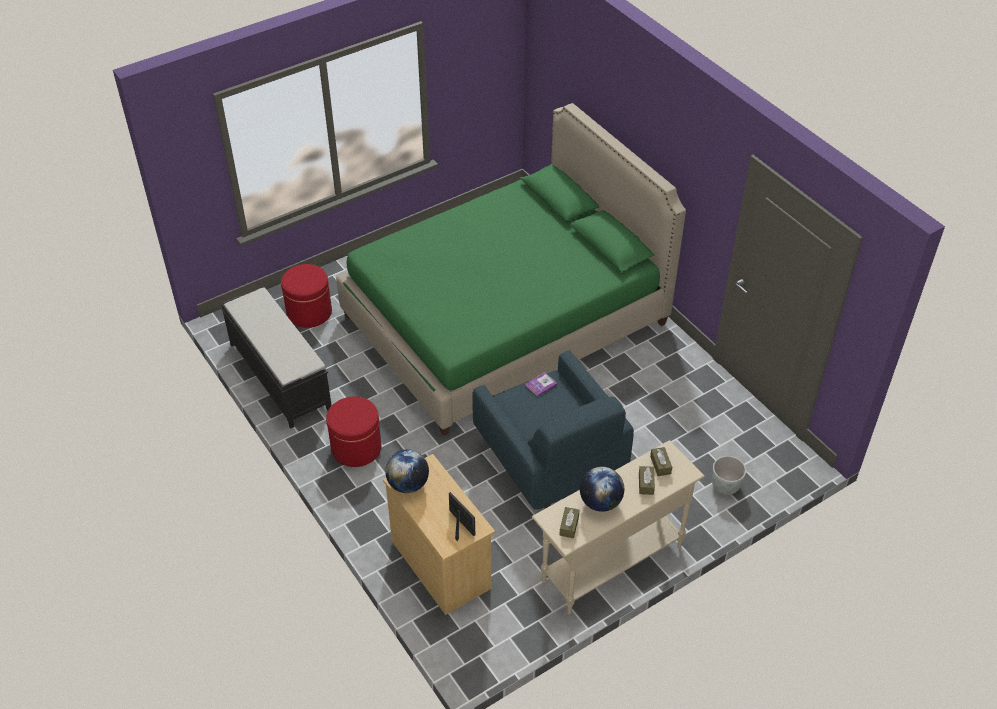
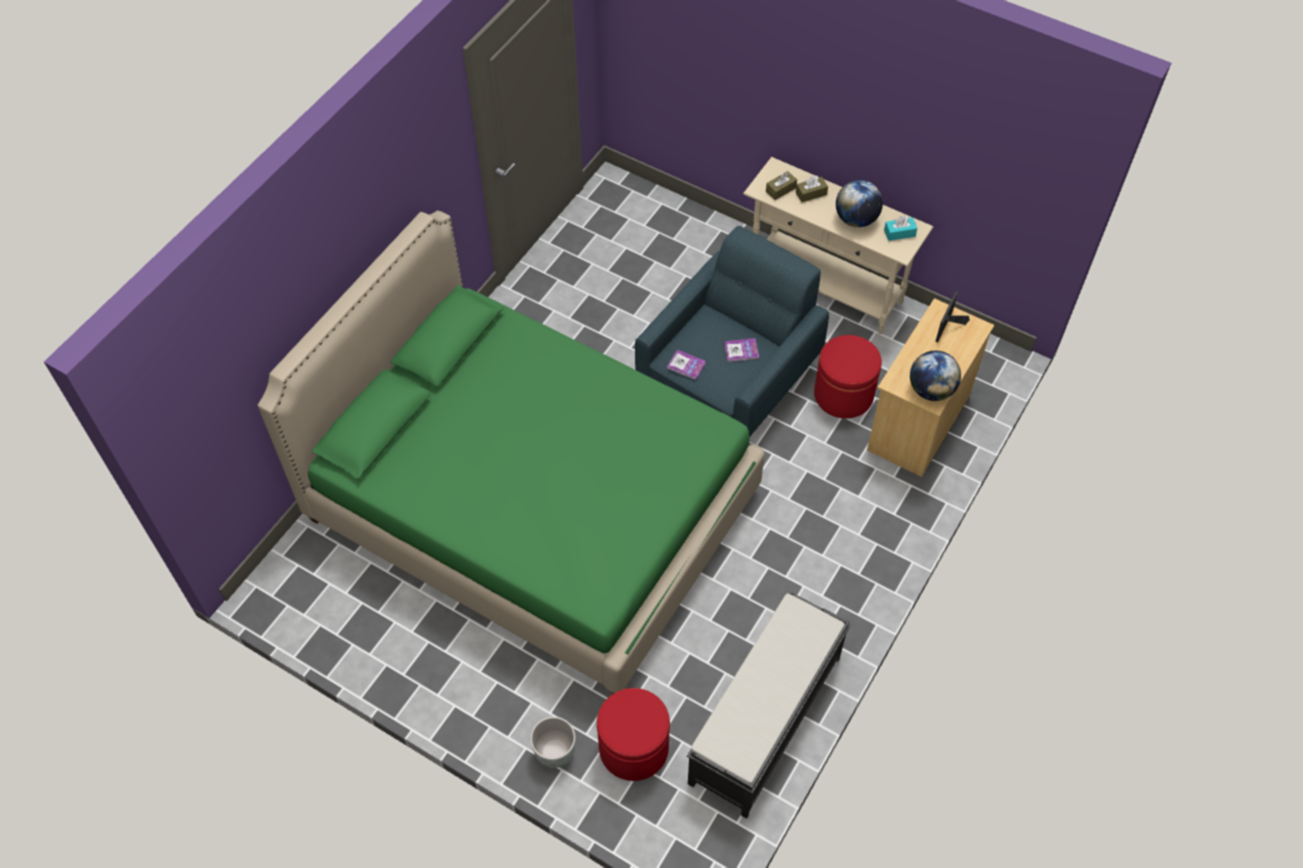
camera: 115 degrees left, 10 degrees up
red ottoman [326,397,381,467] -> red ottoman moved to [814,335,882,418]
brown tissue box [560,507,580,538] -> turquoise tissue box [884,215,918,241]
grey planter [712,456,746,495] -> grey planter moved to [530,717,575,768]
none -> book [724,338,759,362]

